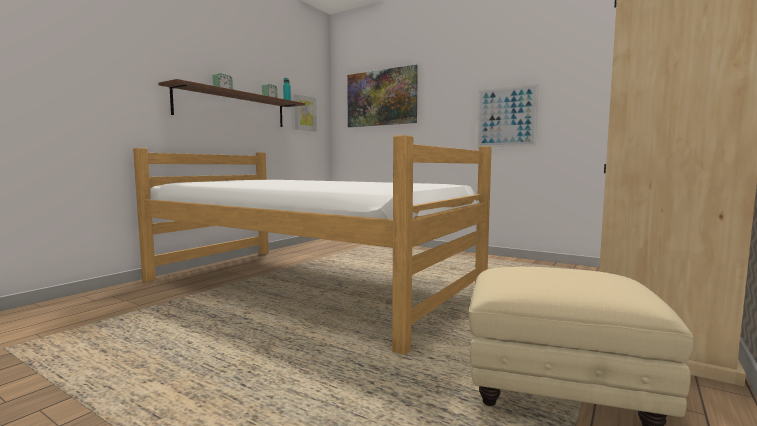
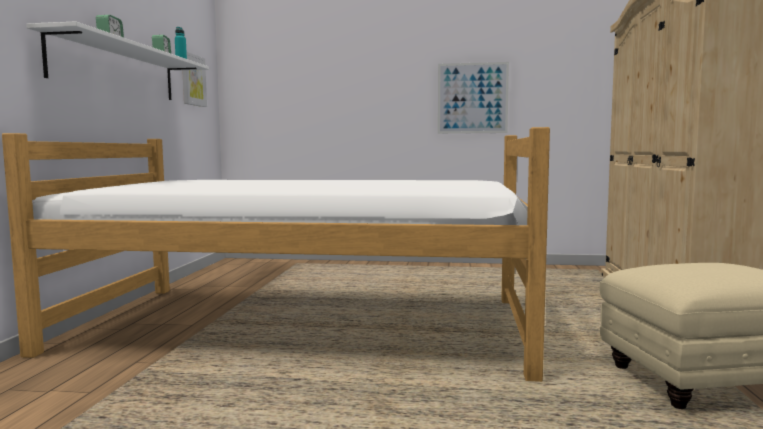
camera: 25 degrees left, 0 degrees up
brown shelf [158,79,305,127] -> white shelf [26,21,209,100]
picture [347,65,418,127] -> none

